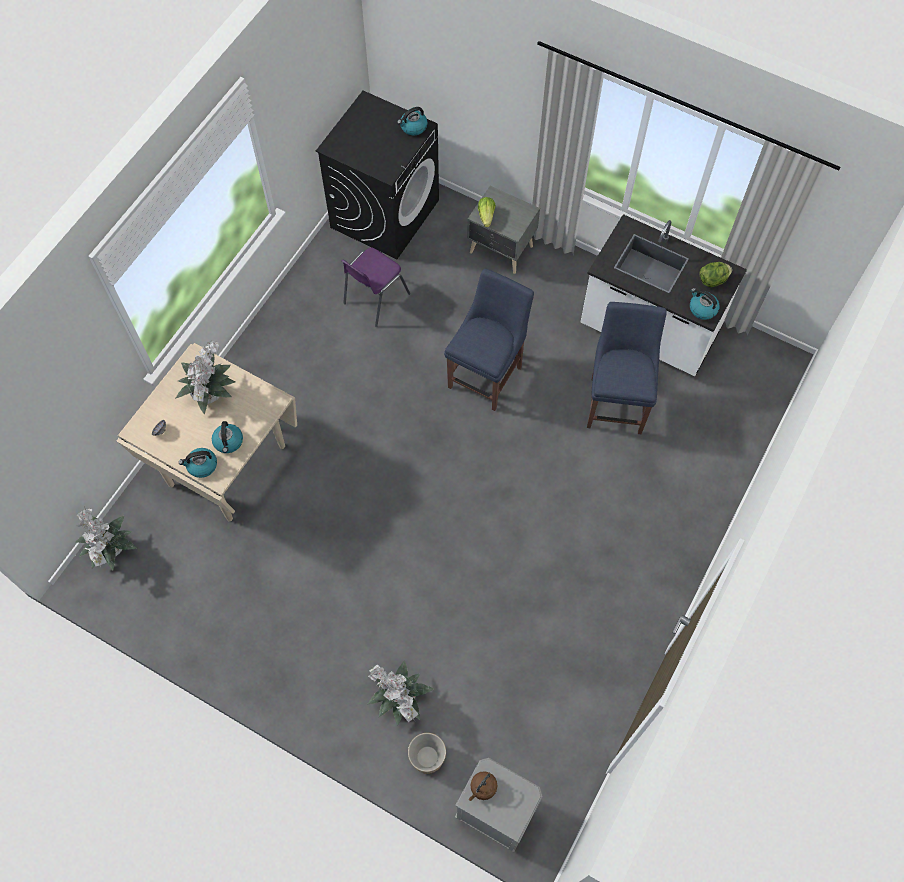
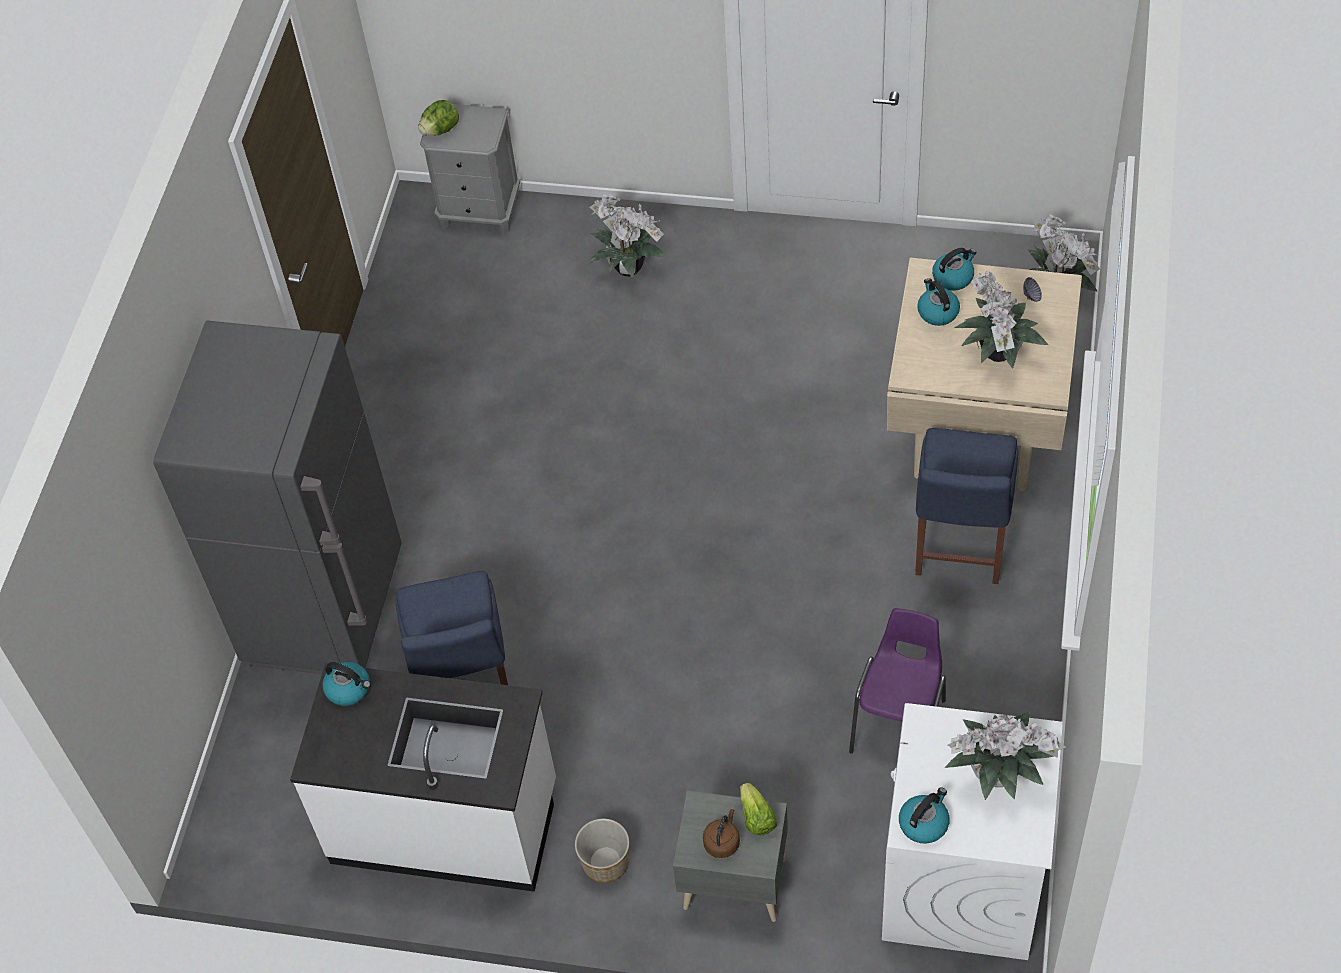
camera: 165 degrees right, 10 degrees down
black washing machine [316,91,439,259] -> white washing machine [882,703,1063,960]
planter [408,733,446,774] -> planter moved to [575,819,629,883]
blue chair [444,269,534,411] -> blue chair moved to [915,428,1018,584]
brown kettle [468,771,497,801] -> brown kettle moved to [703,809,740,858]
lettuce [699,262,732,287] -> lettuce moved to [418,100,459,135]
none -> grey fridge [153,320,402,674]
none -> potted plant [945,712,1066,800]

